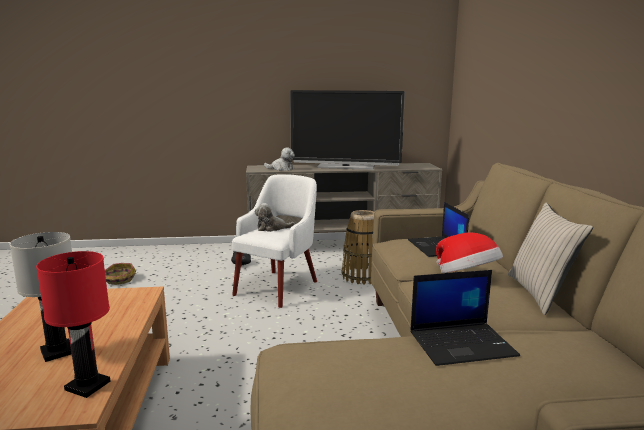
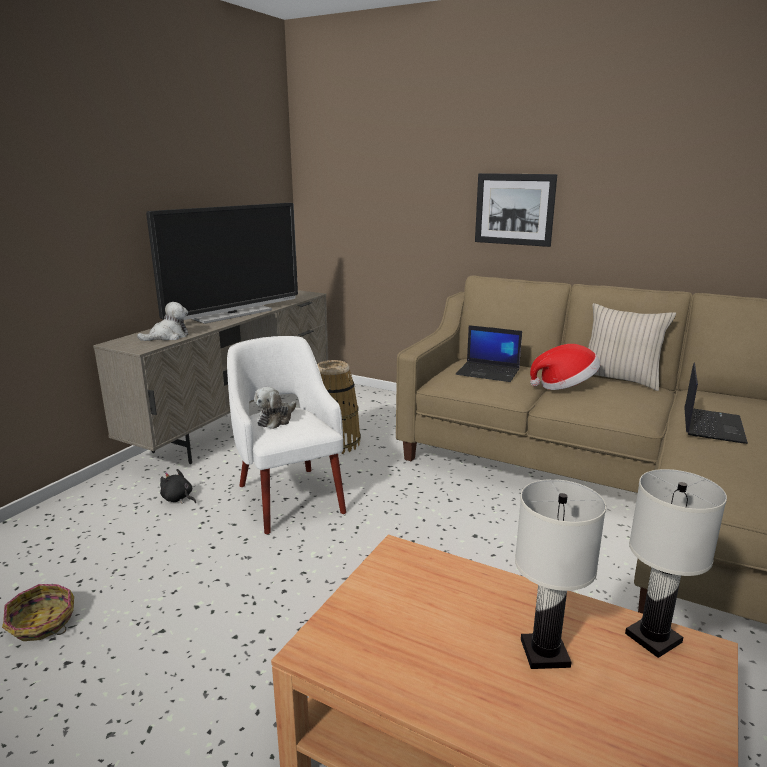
camera: 55 degrees left, 5 degrees up
red table lamp [36,251,110,398] -> white table lamp [625,469,727,658]
none -> picture [475,173,557,247]

